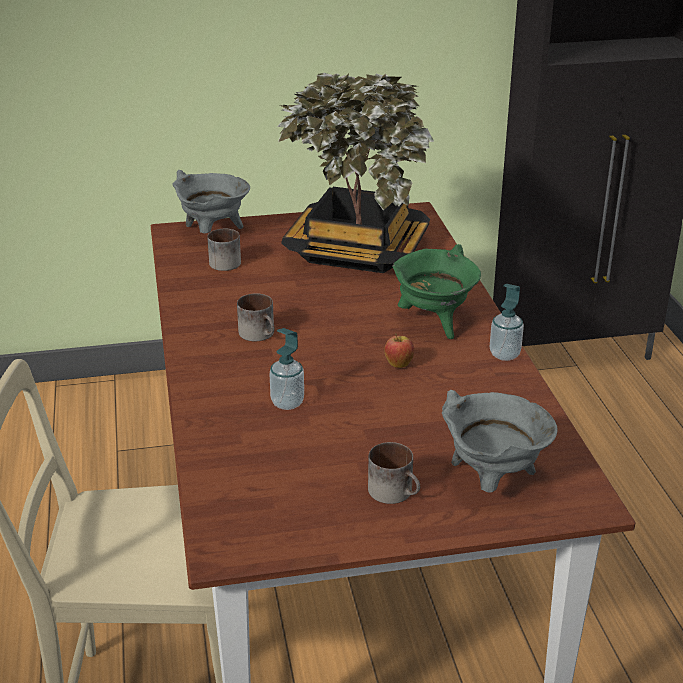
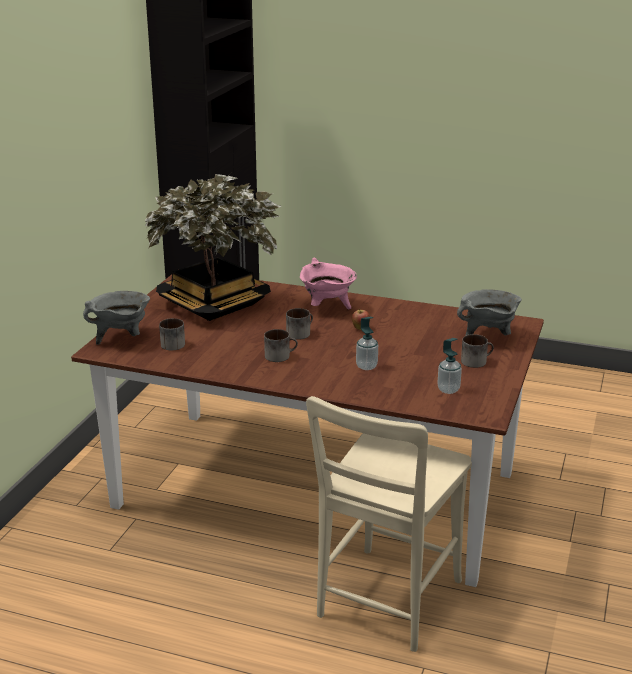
camera: 60 degrees left, 5 degrees down
green cooking pot [393,244,481,339] -> pink cooking pot [300,257,357,309]
soap dispenser [490,284,524,361] -> soap dispenser moved to [438,338,462,394]
none -> mug [286,308,313,340]

